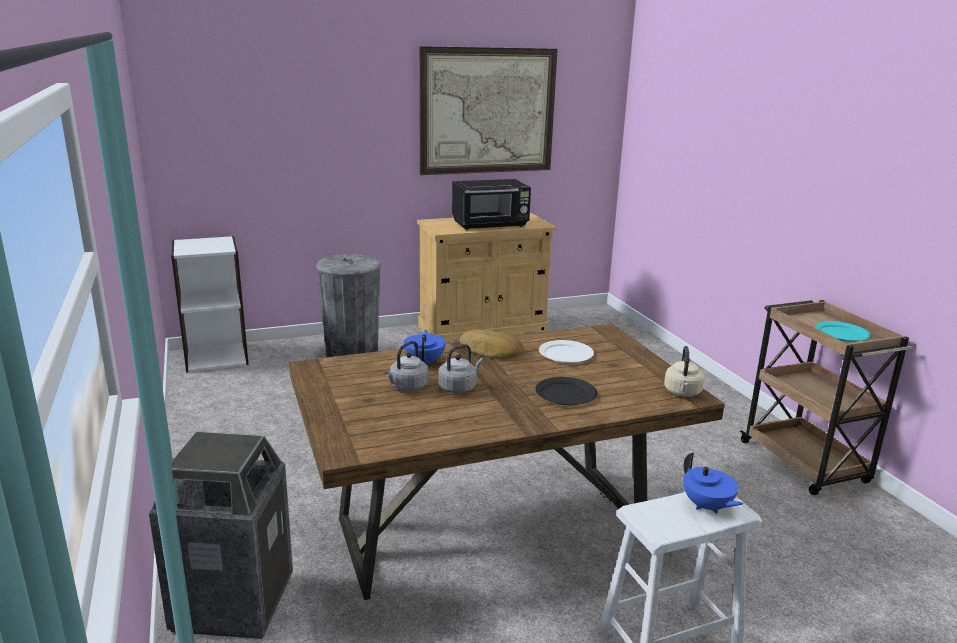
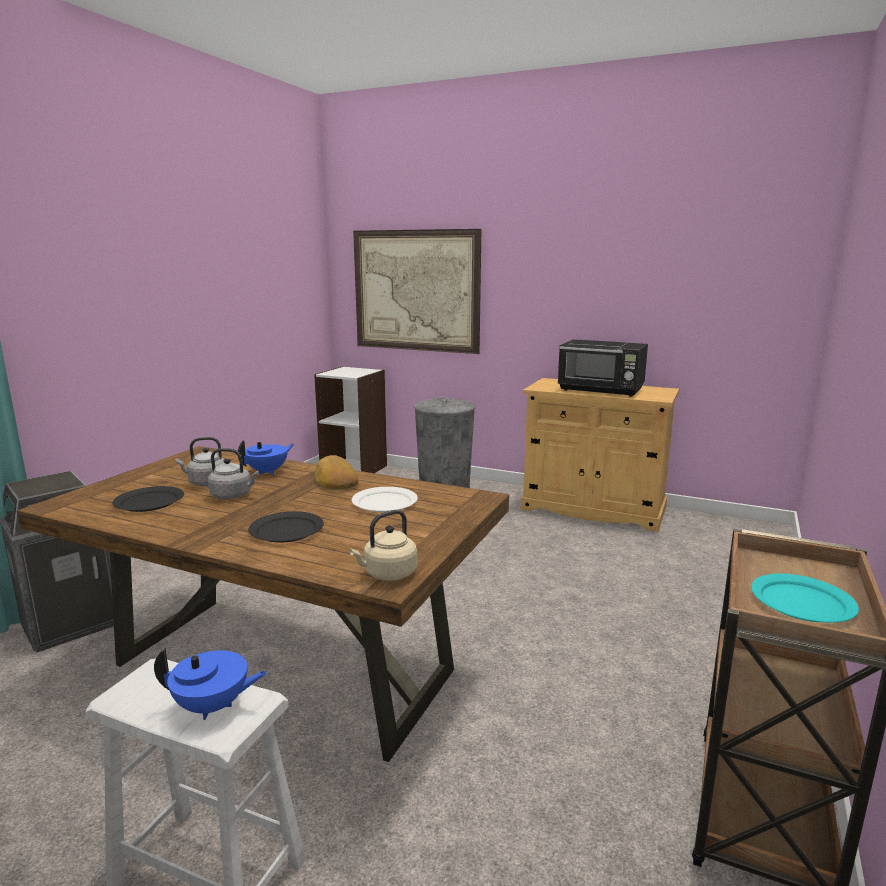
camera: 45 degrees right, 5 degrees down
picture [419,46,558,175] -> picture moved to [353,229,481,354]
blue teapot [683,453,743,514] -> blue teapot turned 105 degrees counterclockwise [154,648,267,720]
none -> black plate [112,486,184,512]

